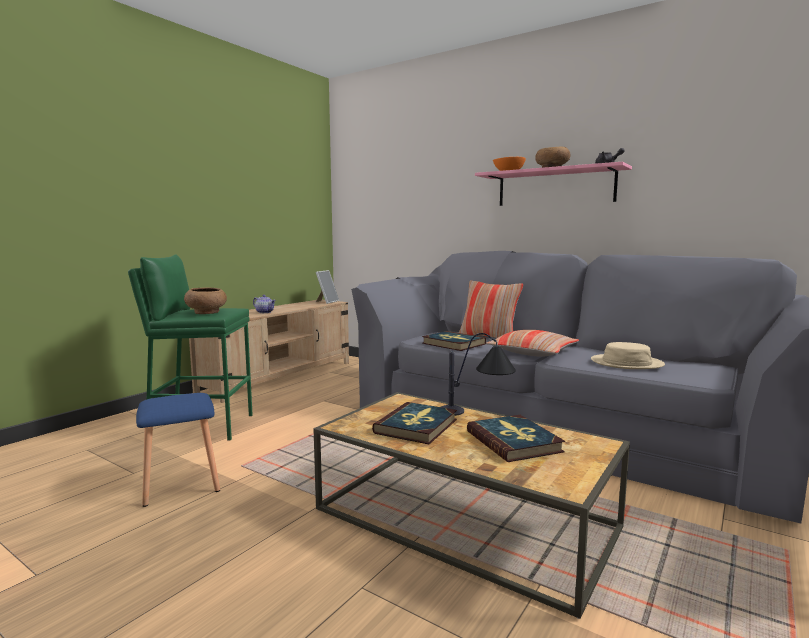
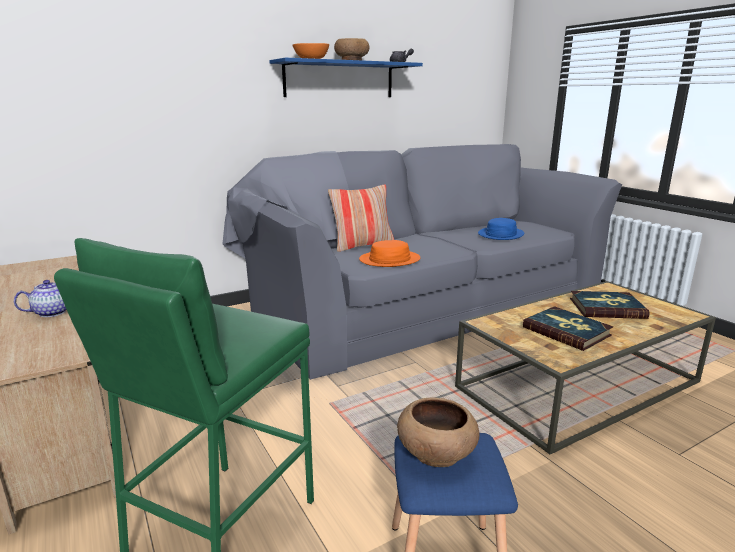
camera: 65 degrees left, 10 degrees up
brown bowl [184,287,227,314] -> brown bowl moved to [397,397,480,467]
picture frame [316,270,340,304] -> none
book [422,331,486,351] -> orange hat [359,240,420,267]
table lamp [441,333,516,416] -> none
pink shelf [475,162,632,206] -> blue shelf [269,58,423,97]
pillow [486,330,579,357] -> none
beige hat [591,342,665,369] -> blue hat [478,218,524,240]

